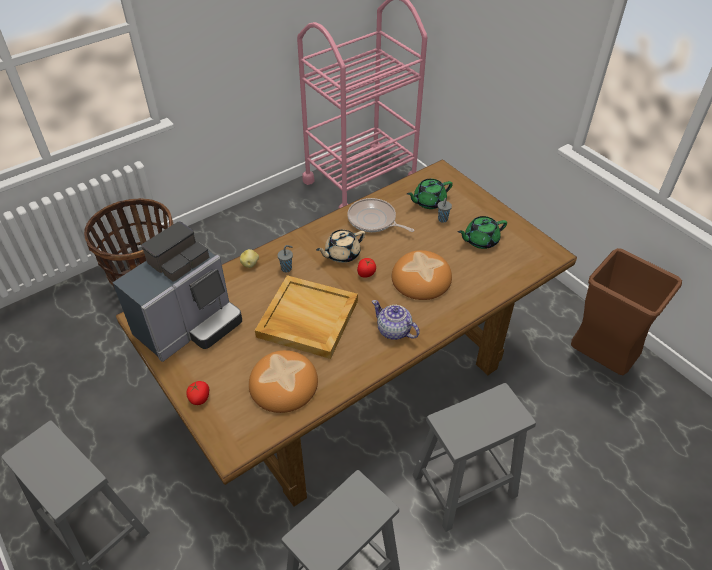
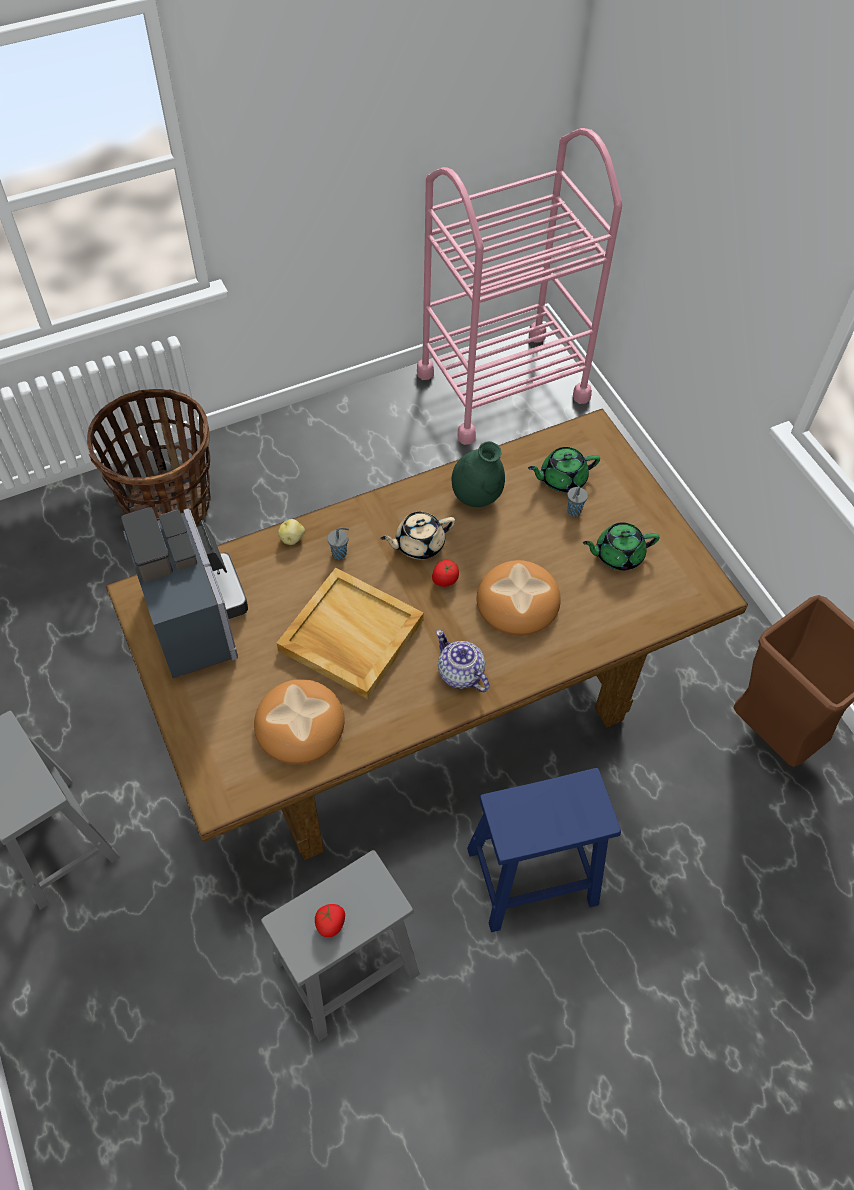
camera: 10 degrees right, 10 degrees up
coffee machine [112,221,242,362] -> coffee machine turned 75 degrees counterclockwise [121,507,248,678]
tomato [186,381,209,405] -> tomato moved to [315,904,345,937]
frying pan [347,198,414,232] -> green vase [452,441,505,507]
grey stool [412,383,536,532] -> blue stool [467,768,621,932]

